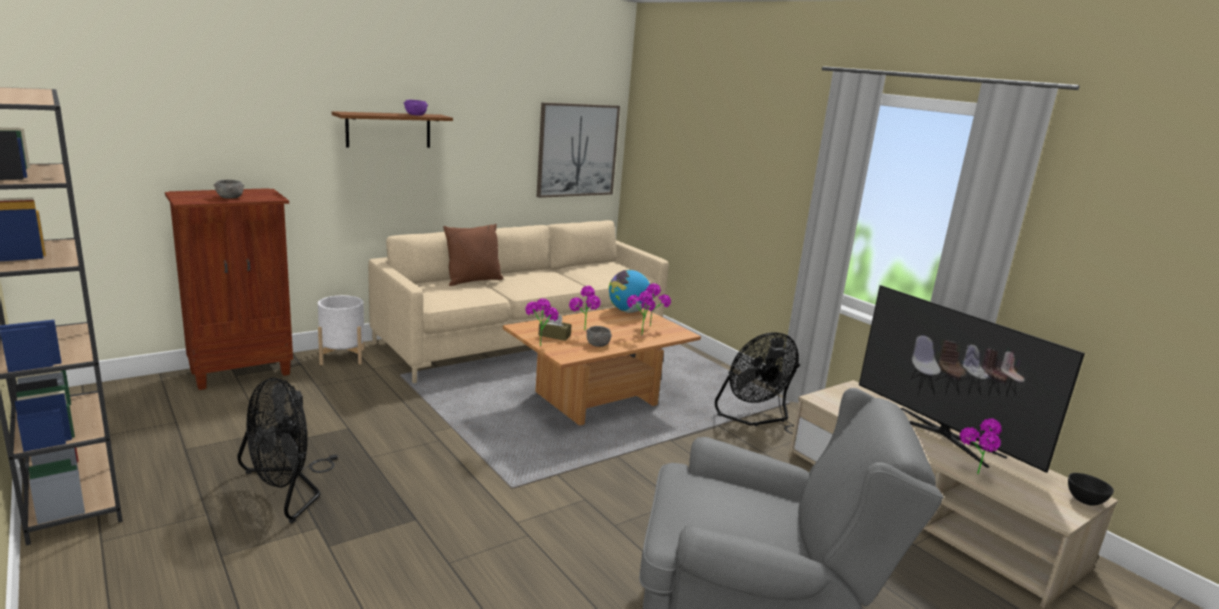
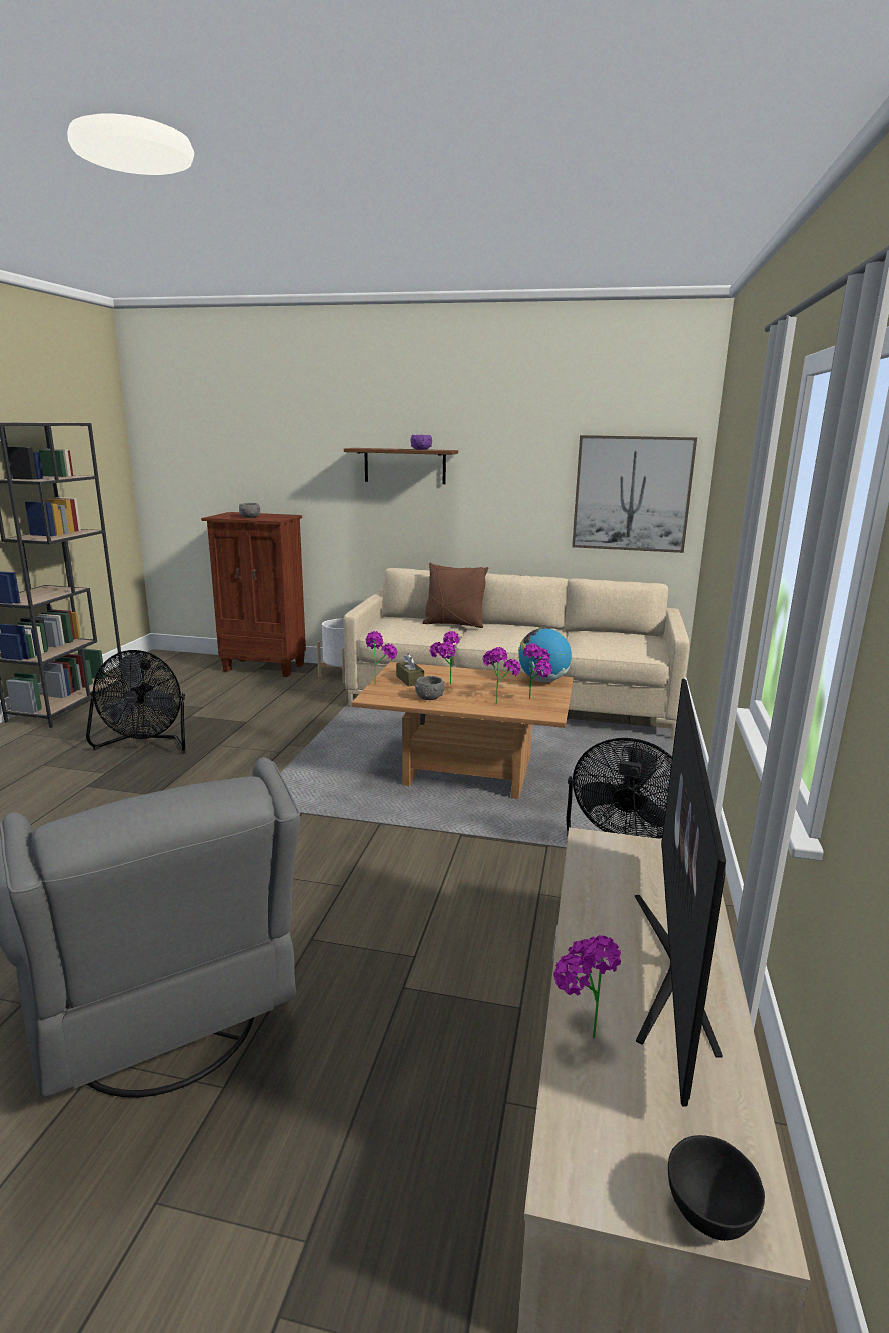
camera: 50 degrees right, 0 degrees up
black fan [237,377,340,524] -> black fan turned 90 degrees counterclockwise [86,650,186,754]

